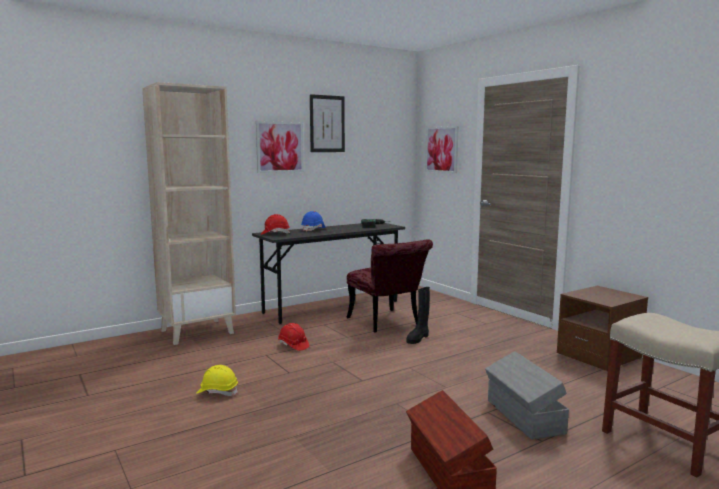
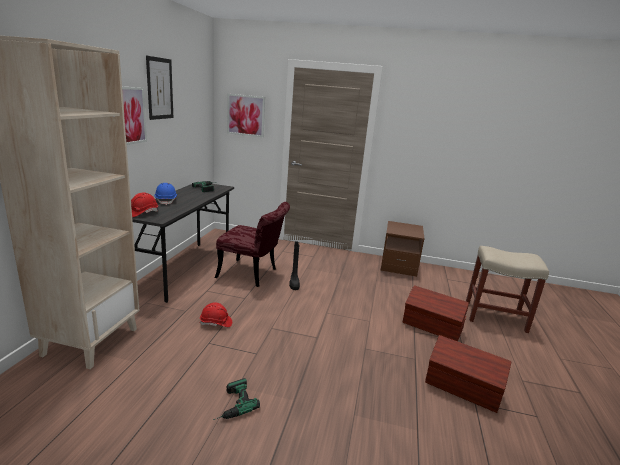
camera: 45 degrees left, 10 degrees up
yellow hard hat [196,365,238,396] -> power drill [213,378,260,420]
grey storage box [485,351,569,440] -> brown storage box [403,285,469,341]

